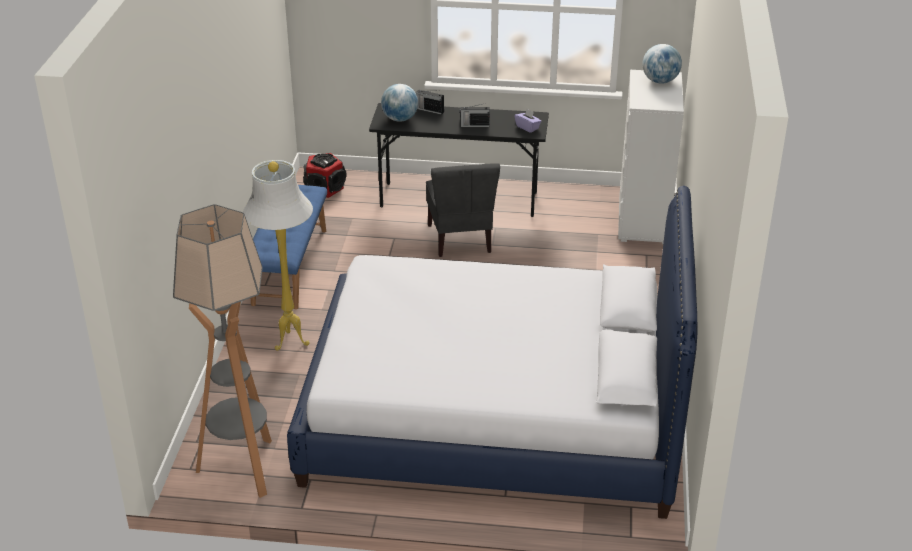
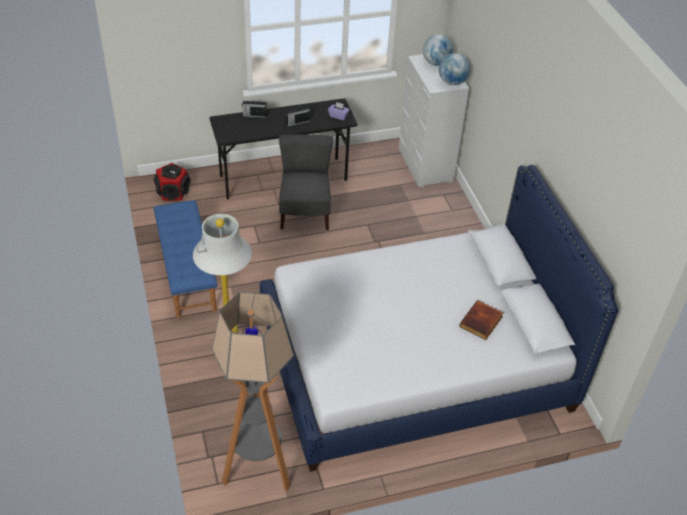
camera: 25 degrees left, 10 degrees up
globe [381,84,418,122] -> globe moved to [439,53,470,85]
grey chair [426,163,500,257] -> grey chair turned 150 degrees counterclockwise [279,134,333,230]
none -> book [459,300,503,340]

